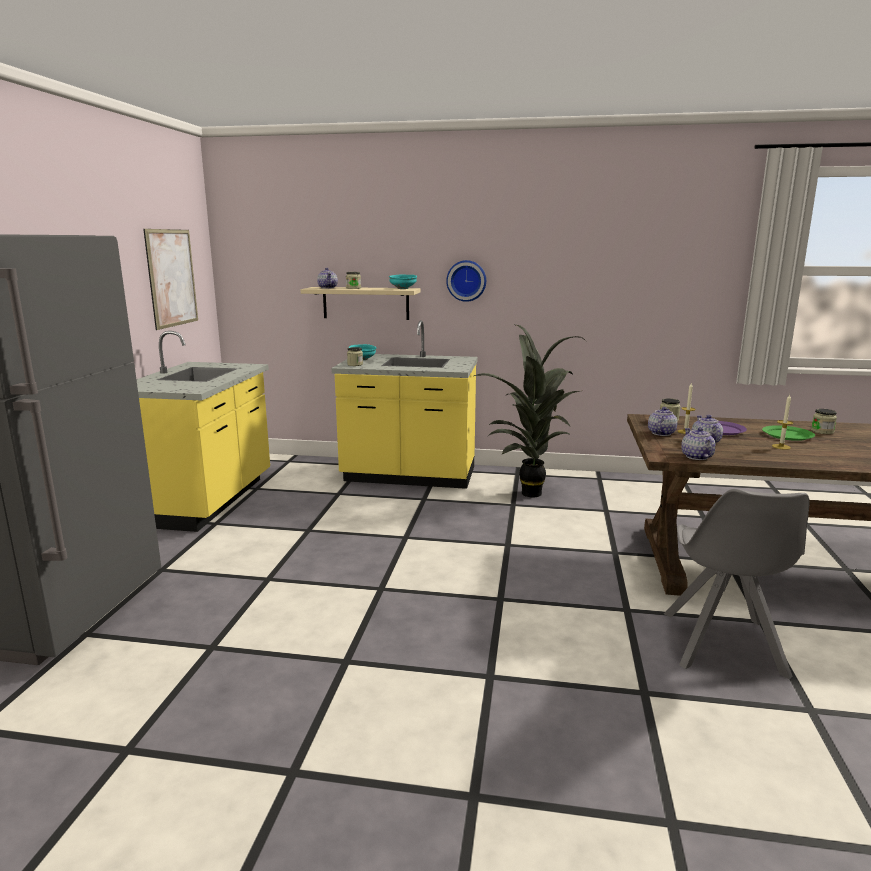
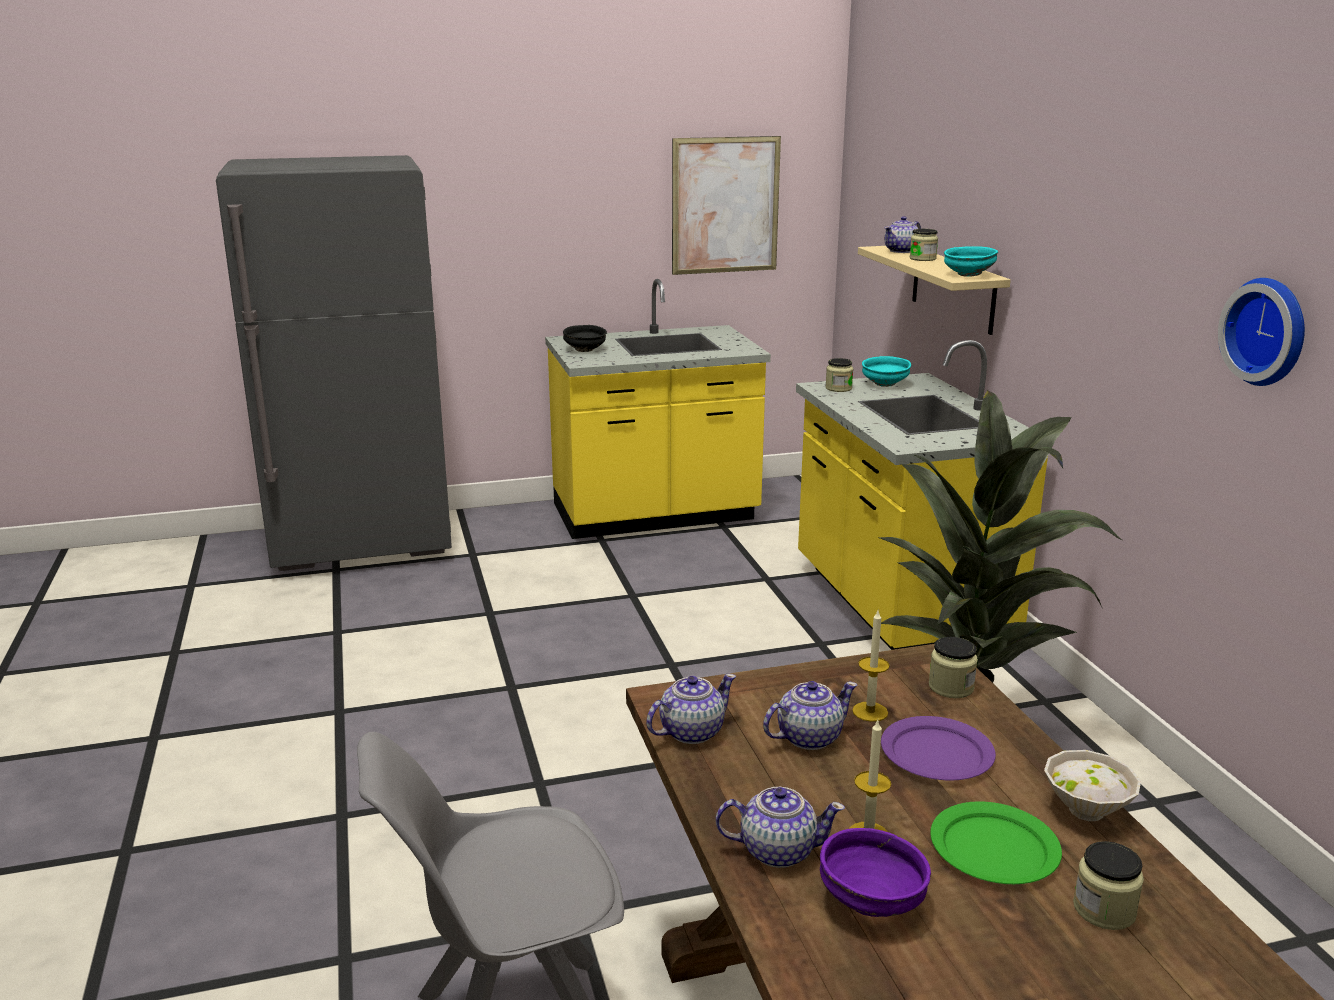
camera: 65 degrees right, 5 degrees up
wall clock [446,260,486,302] -> wall clock moved to [1218,278,1305,386]
teapot [648,407,678,436] -> teapot moved to [716,787,845,868]
none -> black bowl [563,325,607,352]
none -> purple bowl [820,828,931,917]
none -> white bowl [1044,750,1141,821]

